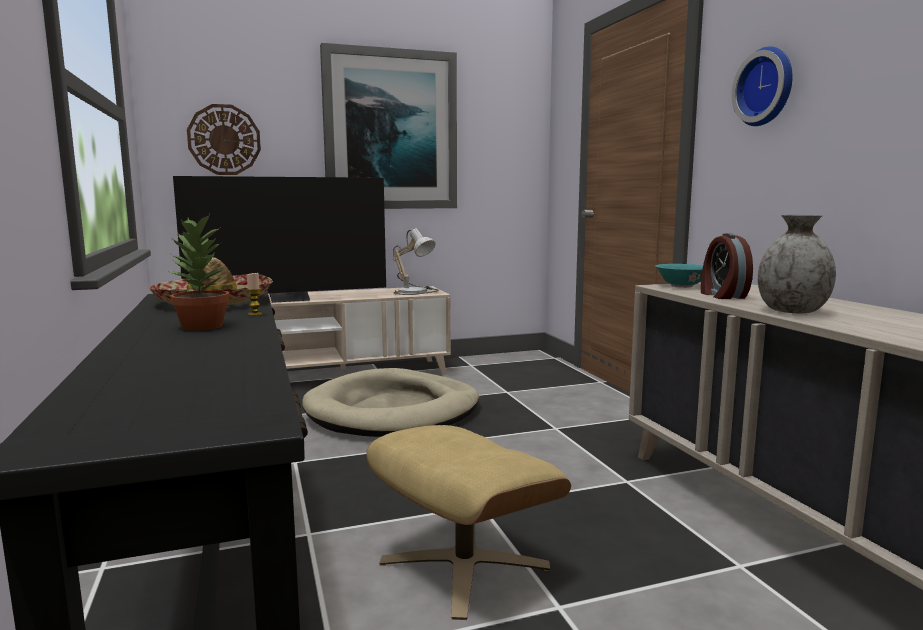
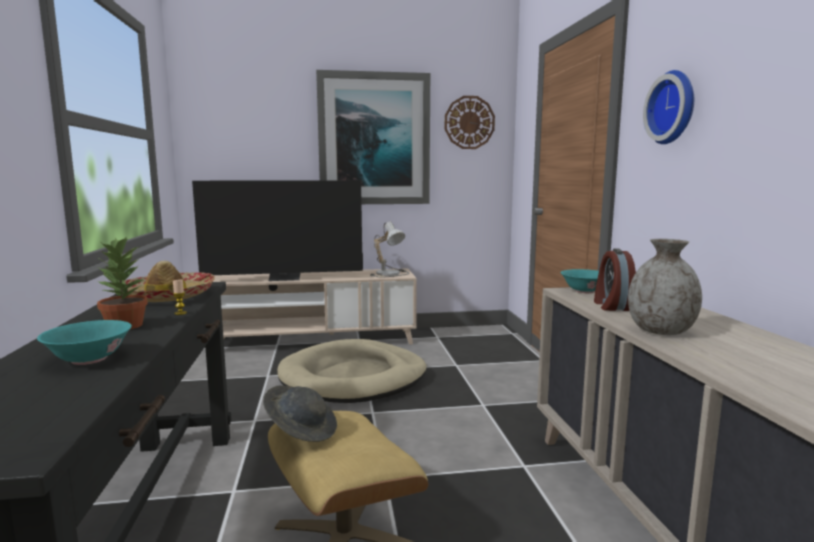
camera: 10 degrees right, 0 degrees up
wall clock [187,104,261,175] -> wall clock moved to [445,96,495,149]
none -> turquoise bowl [37,320,132,365]
none -> grey hat [263,385,337,442]

